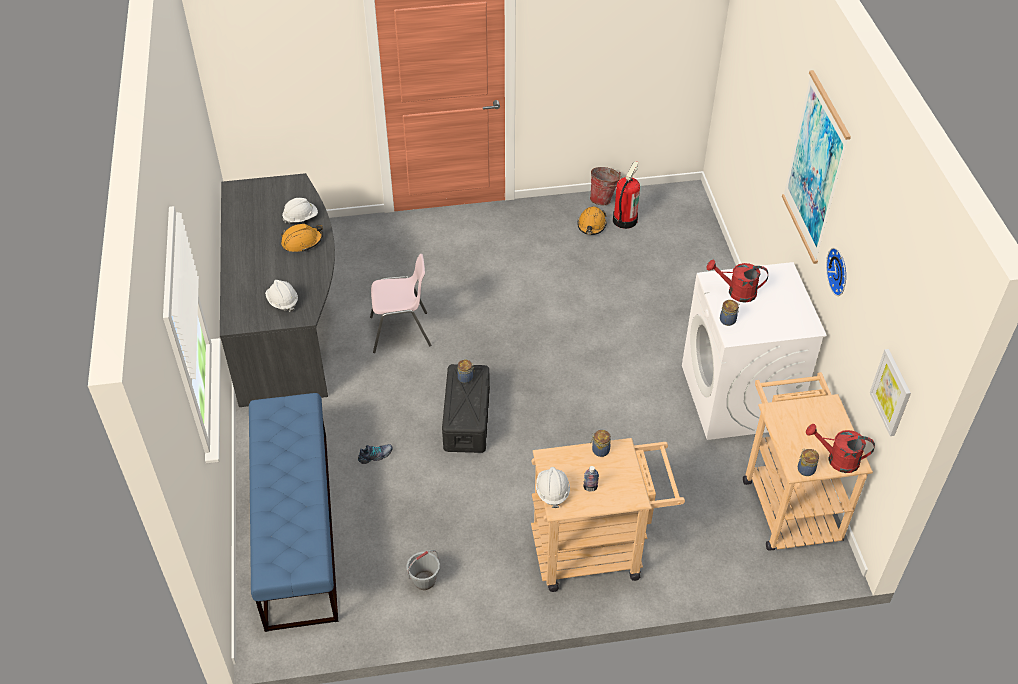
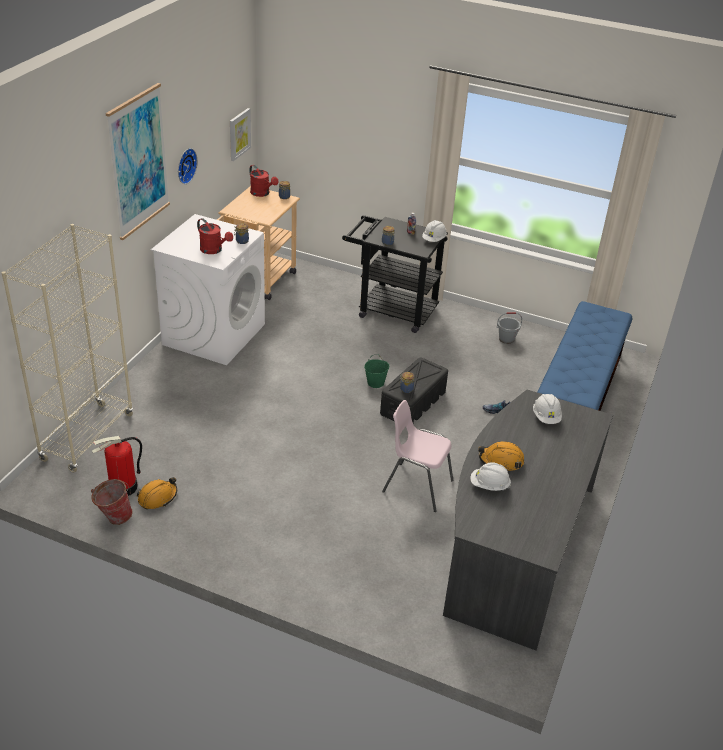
camera: 150 degrees left, 10 degrees down
beige cart [531,438,685,592] -> black cart [342,215,448,333]
none -> beige bookcase [2,224,133,472]
none -> green bucket [364,354,389,388]

